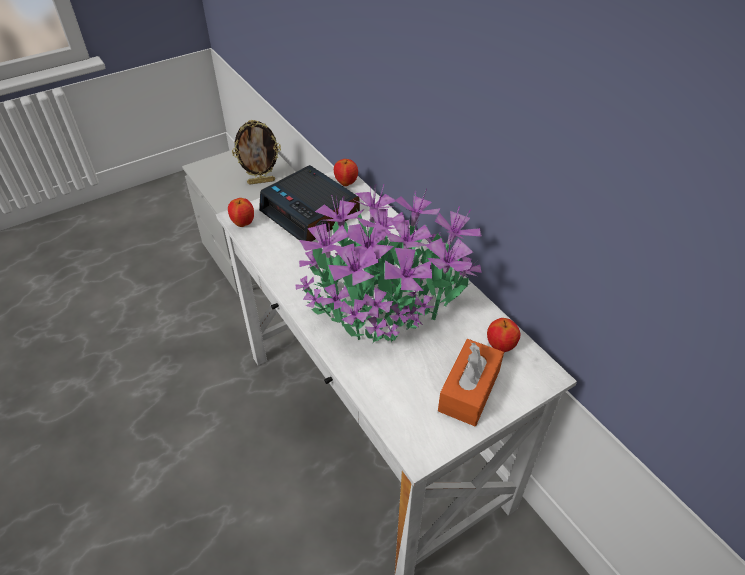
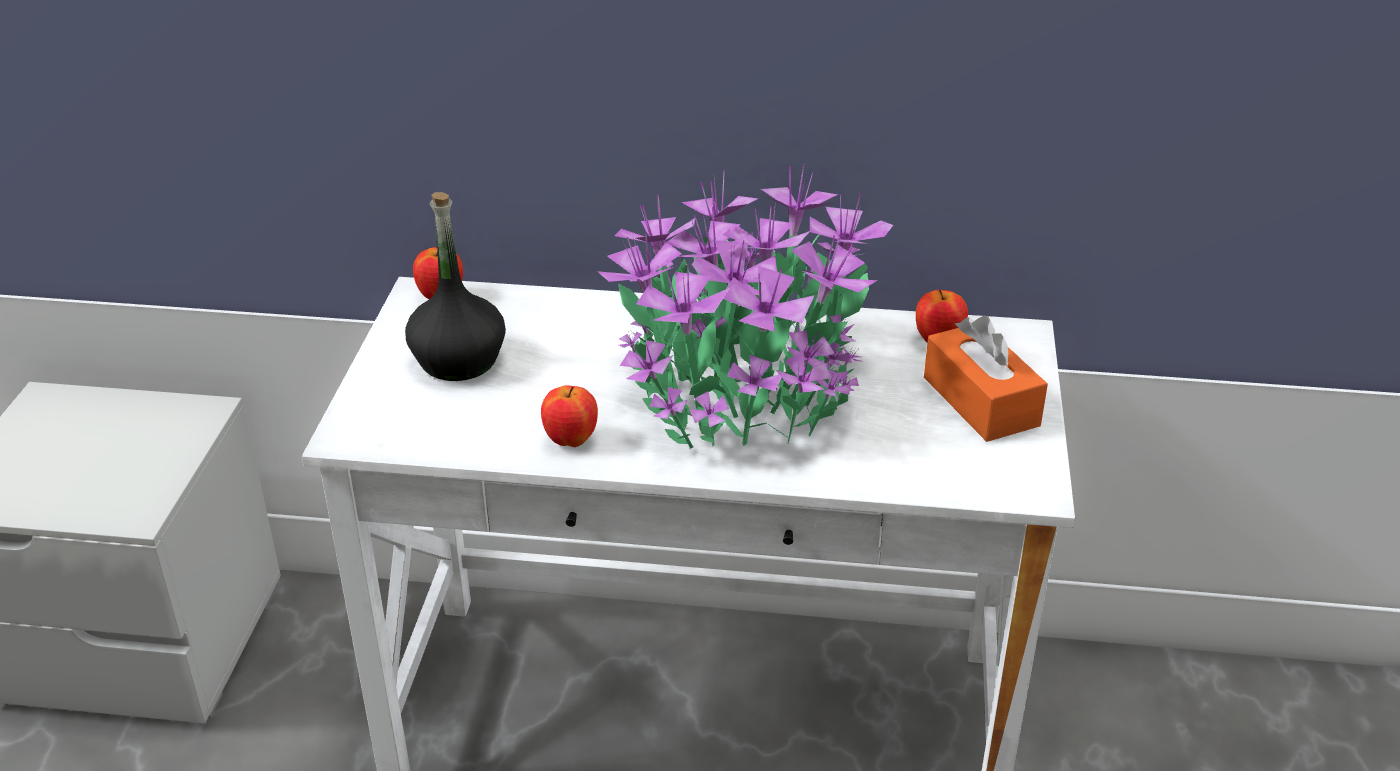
camera: 50 degrees left, 10 degrees down
apple [228,198,254,227] -> apple moved to [541,385,598,447]
picture frame [232,120,281,185] -> none
alarm clock [259,165,360,242] -> black bottle [405,192,506,381]

